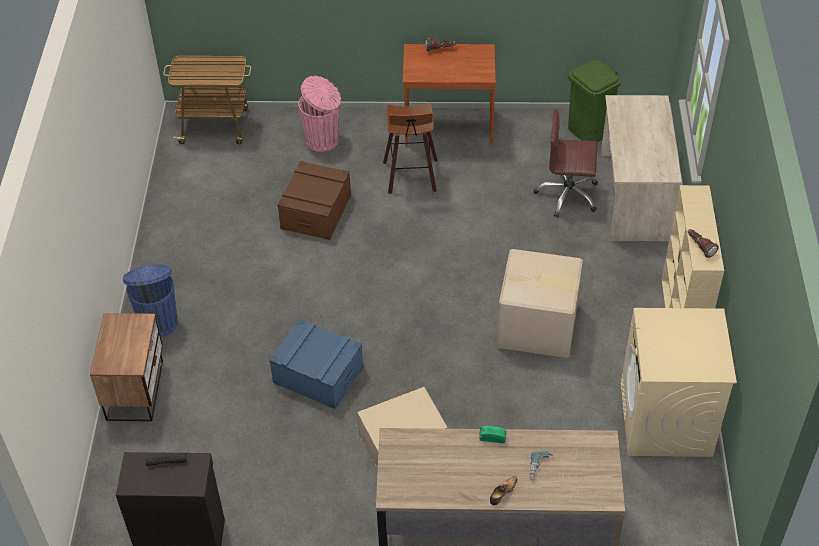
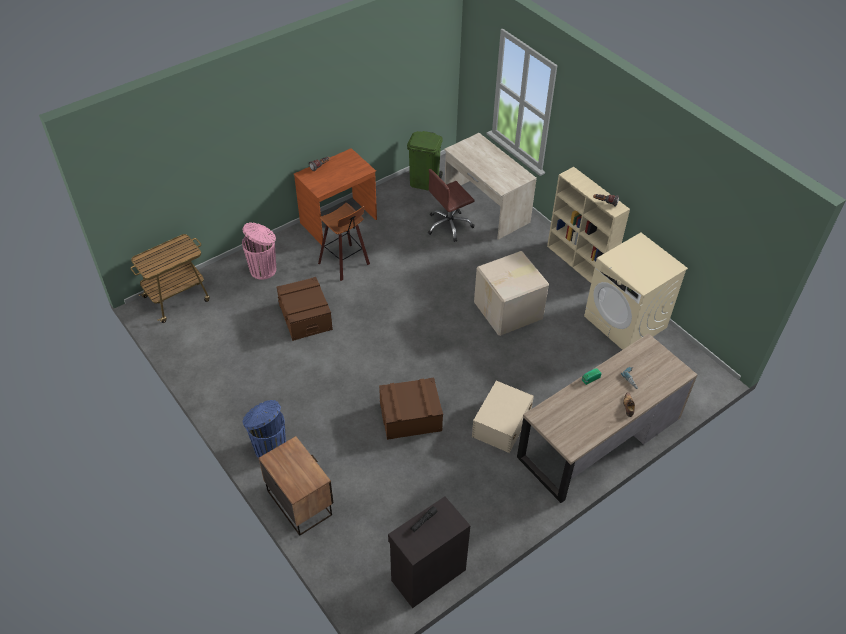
camera: 40 degrees left, 0 degrees up
blue storage box [269,318,364,409] -> brown storage box [379,378,443,440]

